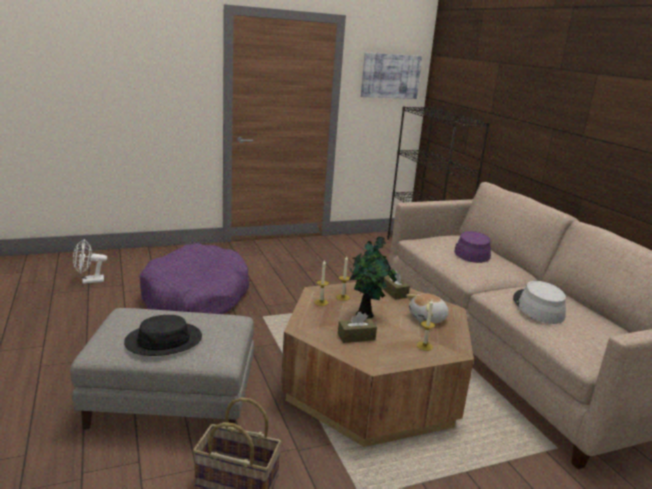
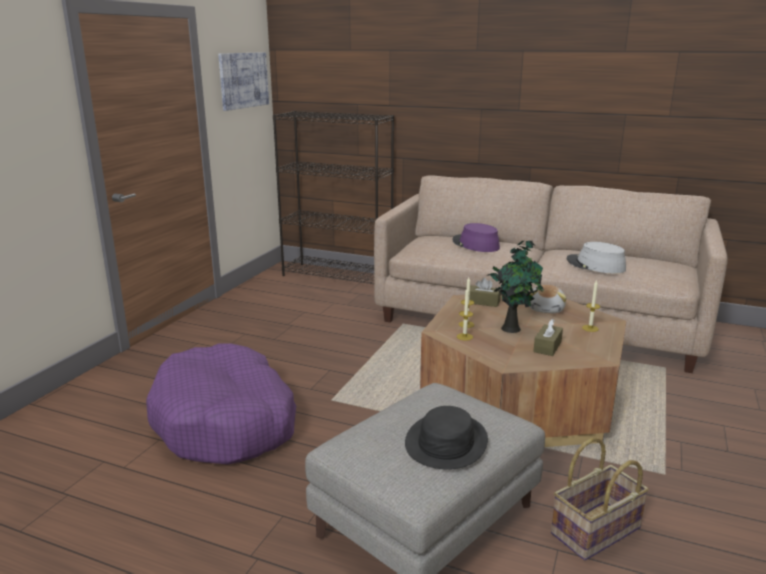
camera: 45 degrees left, 0 degrees up
white fan [73,239,107,284] -> none

